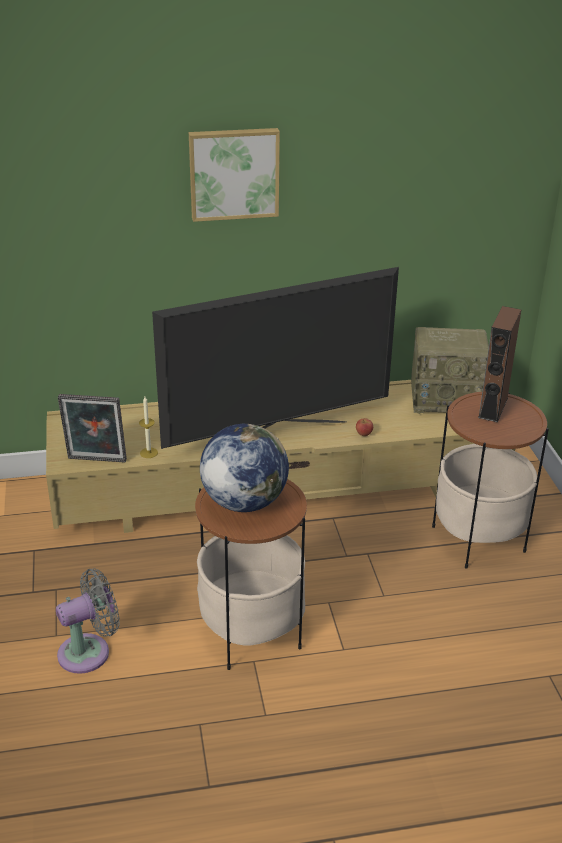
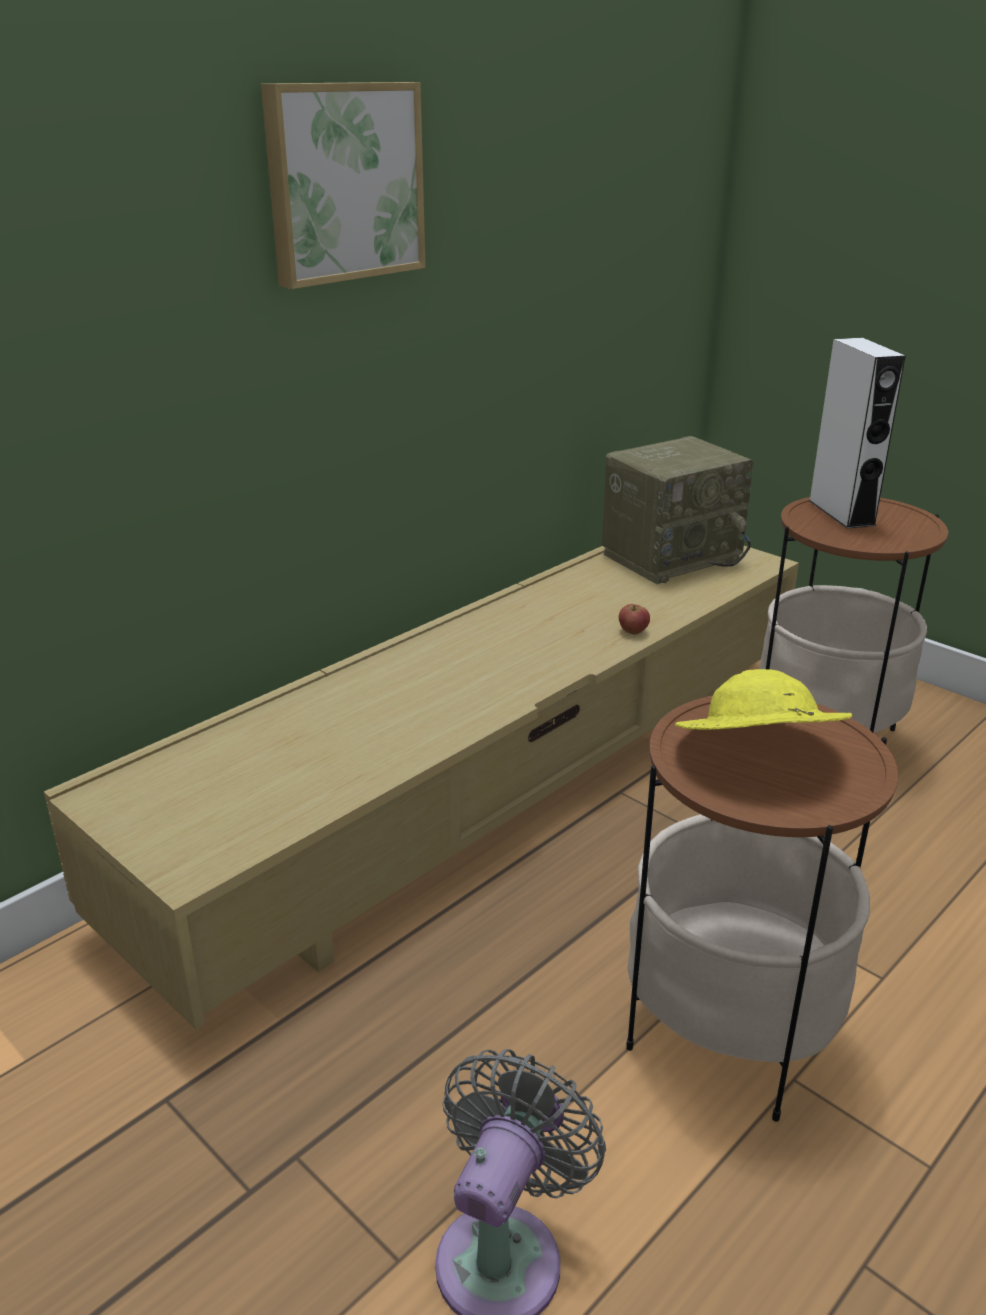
camera: 35 degrees left, 5 degrees down
picture frame [58,394,127,463] -> none
candle [139,397,158,458] -> none
television [152,267,399,449] -> none
globe [200,424,289,512] -> yellow hat [675,669,853,730]
brown speaker [478,306,521,422] -> white speaker [808,338,906,528]

